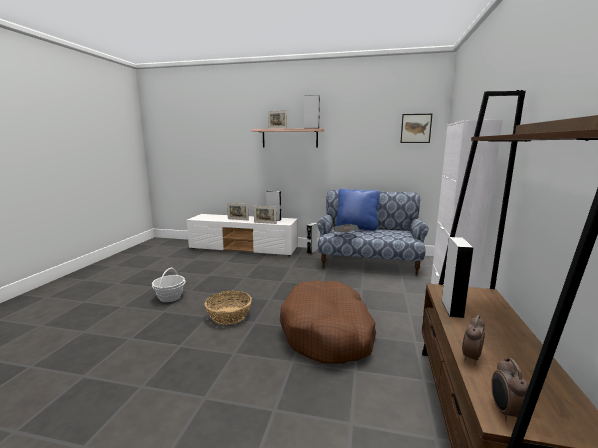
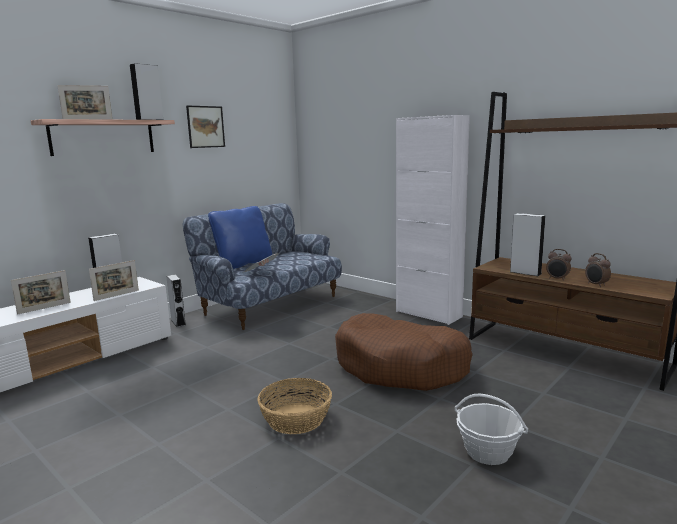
camera: 60 degrees left, 0 degrees up
basket [152,268,185,302] -> basket moved to [455,394,528,465]
picture [400,114,432,143] -> picture moved to [186,105,225,148]
alarm clock [491,358,529,422] -> alarm clock moved to [546,249,572,281]

